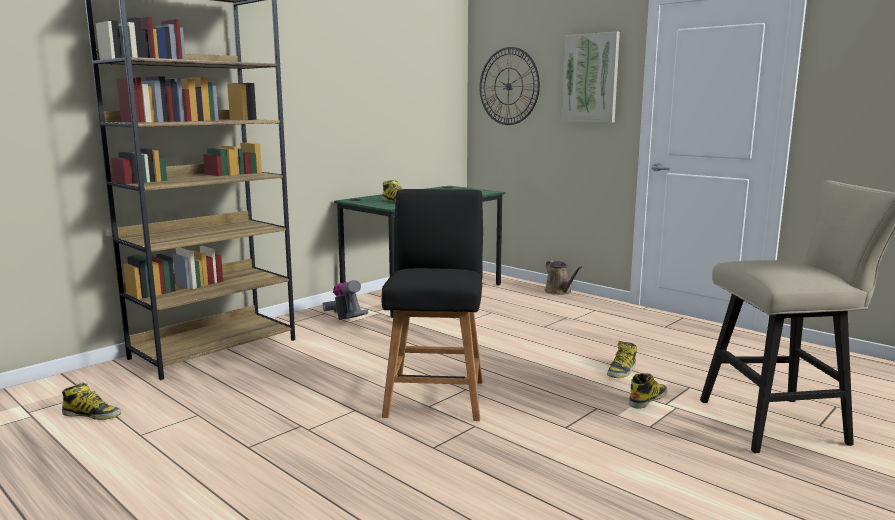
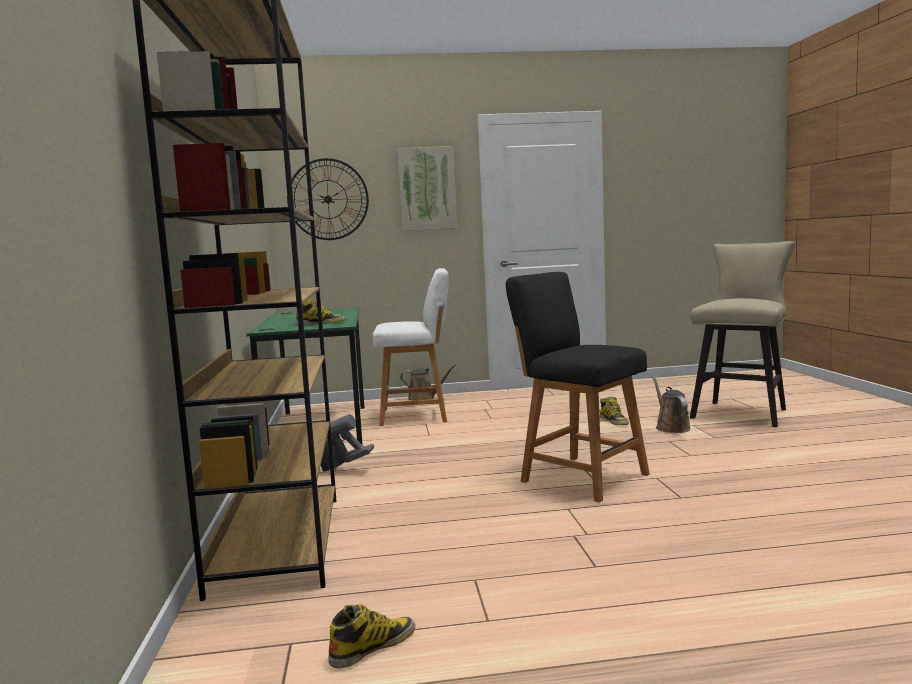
camera: 50 degrees left, 5 degrees down
boot [628,373,667,409] -> brown watering can [653,377,691,433]
none -> white stool [373,268,449,426]

